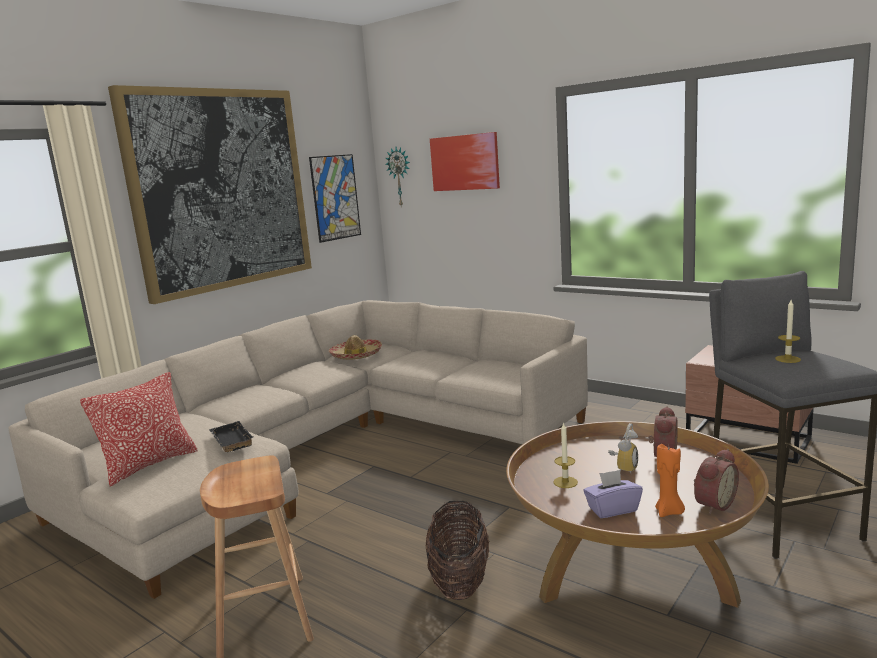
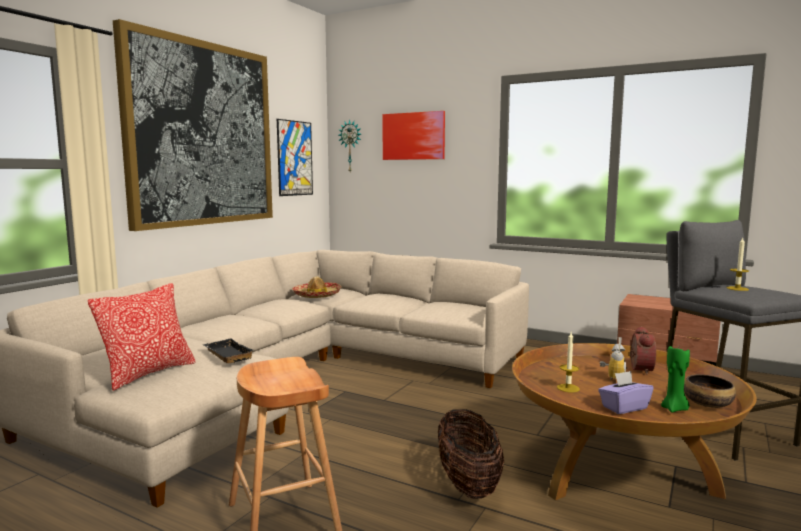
camera: 10 degrees left, 5 degrees down
orange candle [655,444,685,517] -> green candle [661,346,690,413]
alarm clock [694,449,739,514] -> bowl [684,374,736,408]

